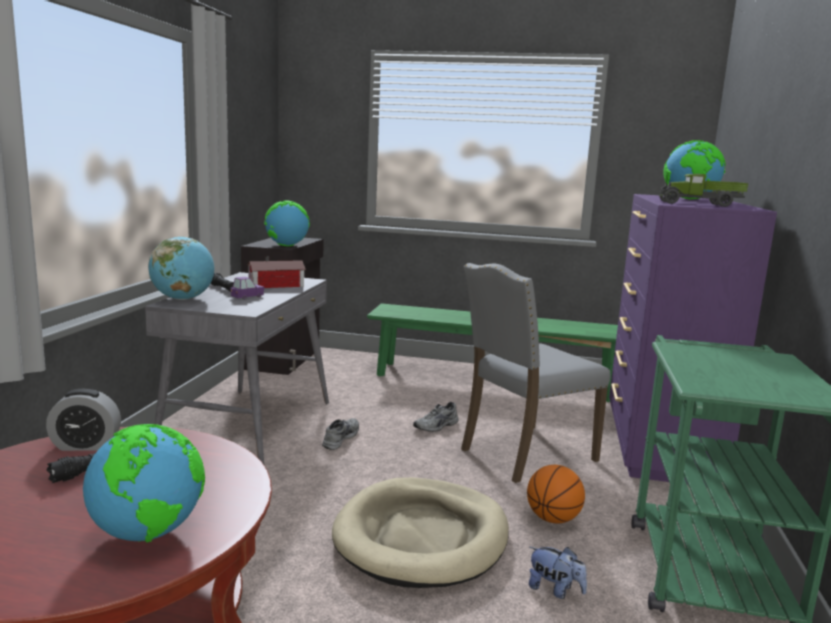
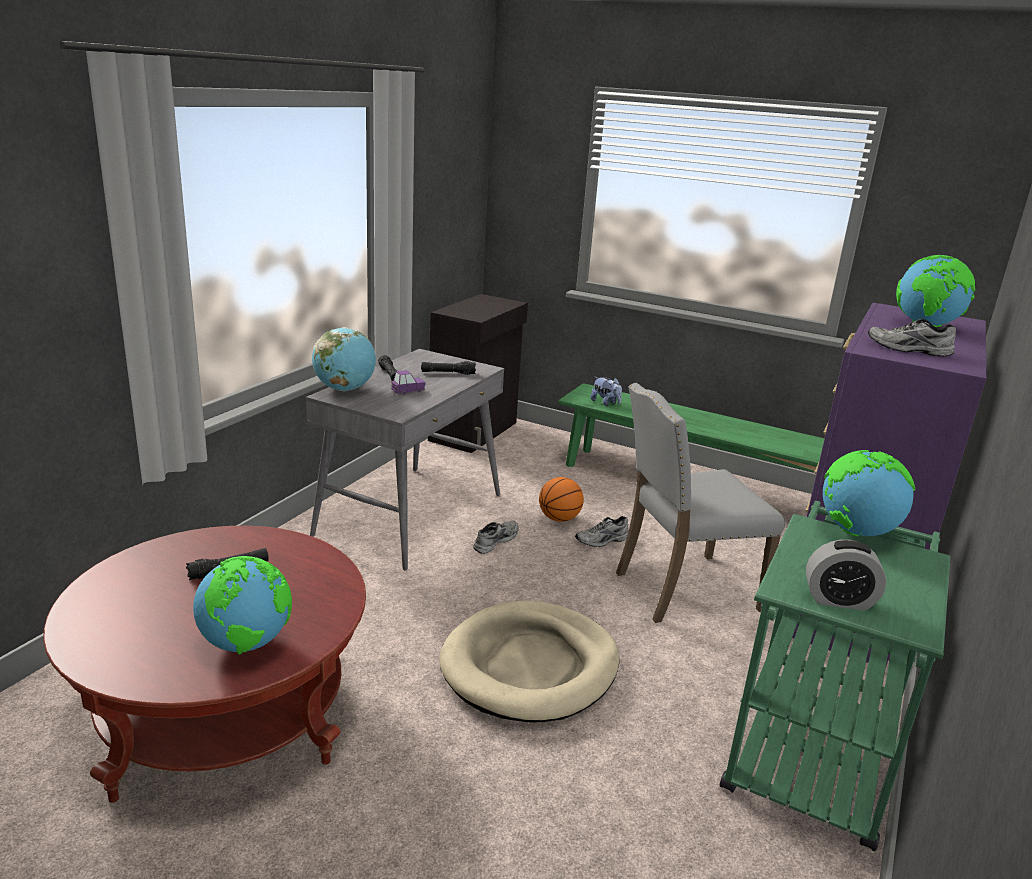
camera: 15 degrees right, 10 degrees up
alarm clock [46,389,121,451] -> alarm clock moved to [806,540,886,611]
toy house [247,256,306,288] -> black flashlight [421,361,476,375]
globe [264,201,310,246] -> globe moved to [823,450,915,536]
basketball [527,465,585,523] -> basketball moved to [539,477,584,522]
plush toy [529,547,587,599] -> plush toy moved to [591,377,622,406]
toy truck [658,174,749,207] -> grey shoe [868,319,956,356]

